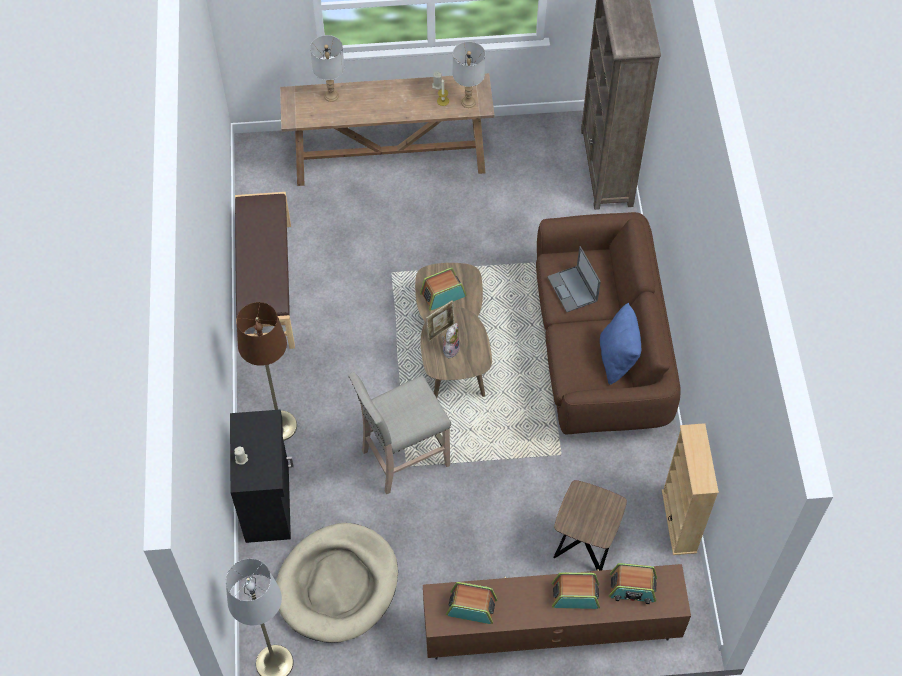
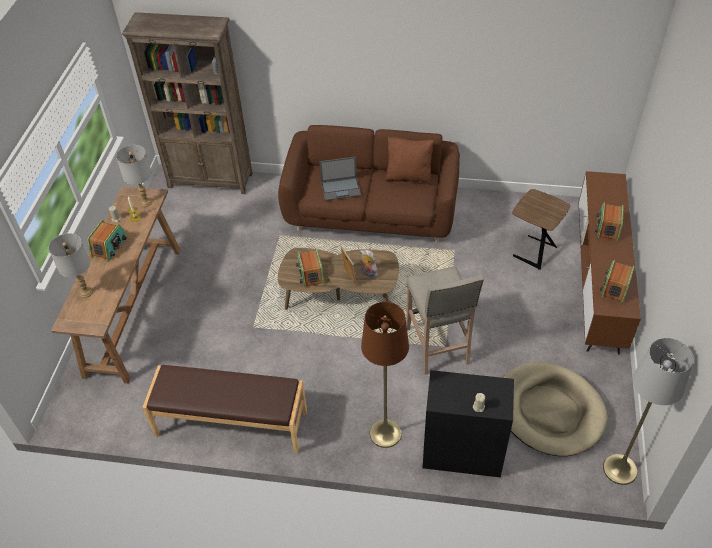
camera: 75 degrees left, 10 degrees down
blue pillow [600,303,641,385] -> brown pillow [385,137,434,185]
radio [608,563,657,604] -> radio moved to [88,220,127,262]
beige bookcase [662,423,719,555] -> none

